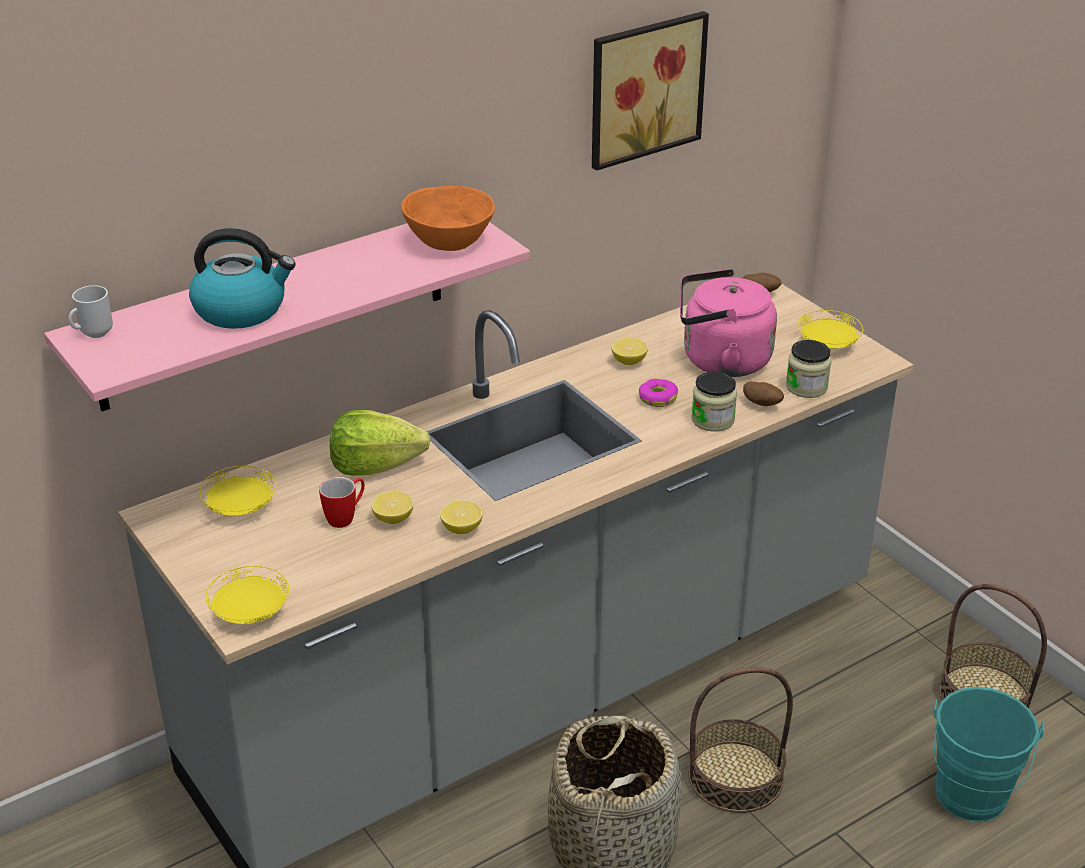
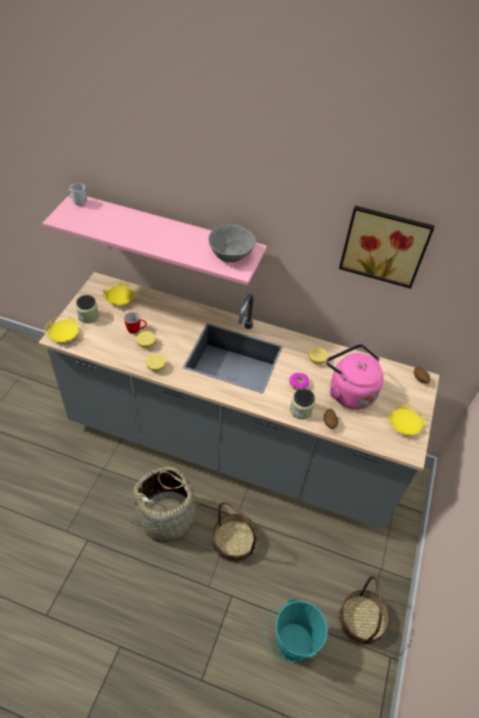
camera: 50 degrees right, 15 degrees up
kettle [189,228,296,329] -> none
lettuce [330,410,430,476] -> none
orange bowl [401,186,495,251] -> grey bowl [208,224,256,262]
jar [786,340,831,398] -> jar moved to [76,295,99,324]

